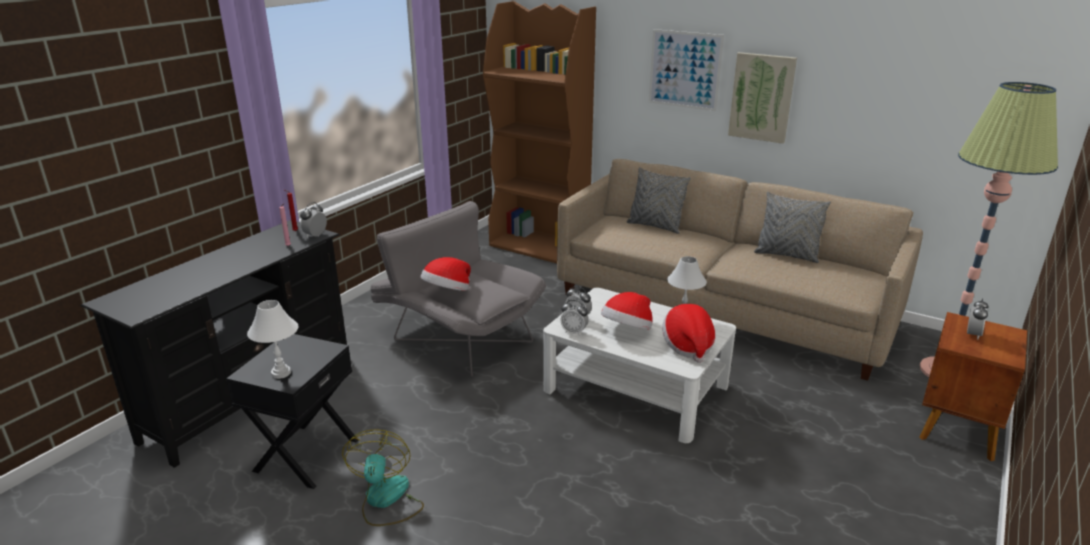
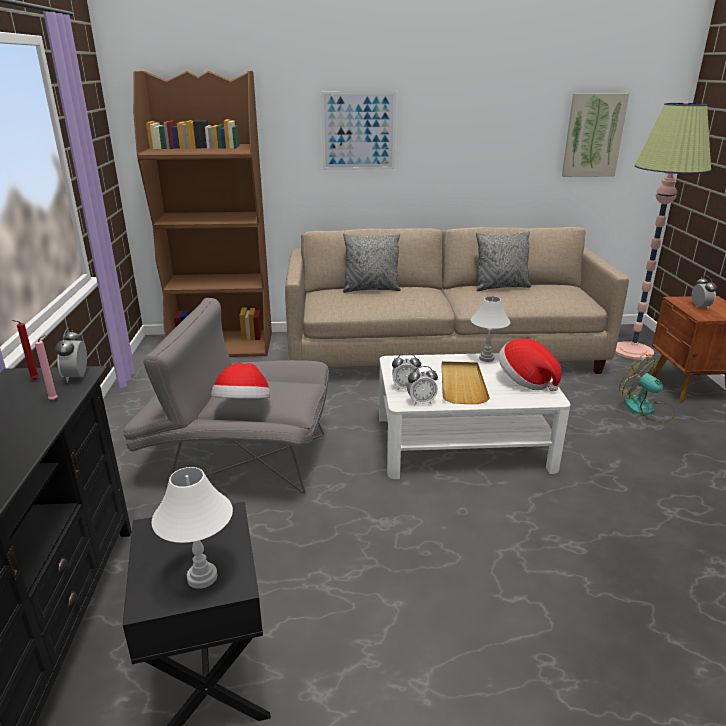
camera: 35 degrees left, 0 degrees up
fan [342,429,424,526] -> fan moved to [619,354,676,423]
hat [601,292,653,329] -> beige tray [441,361,490,404]
picture [728,52,797,144] -> picture moved to [562,93,629,177]

